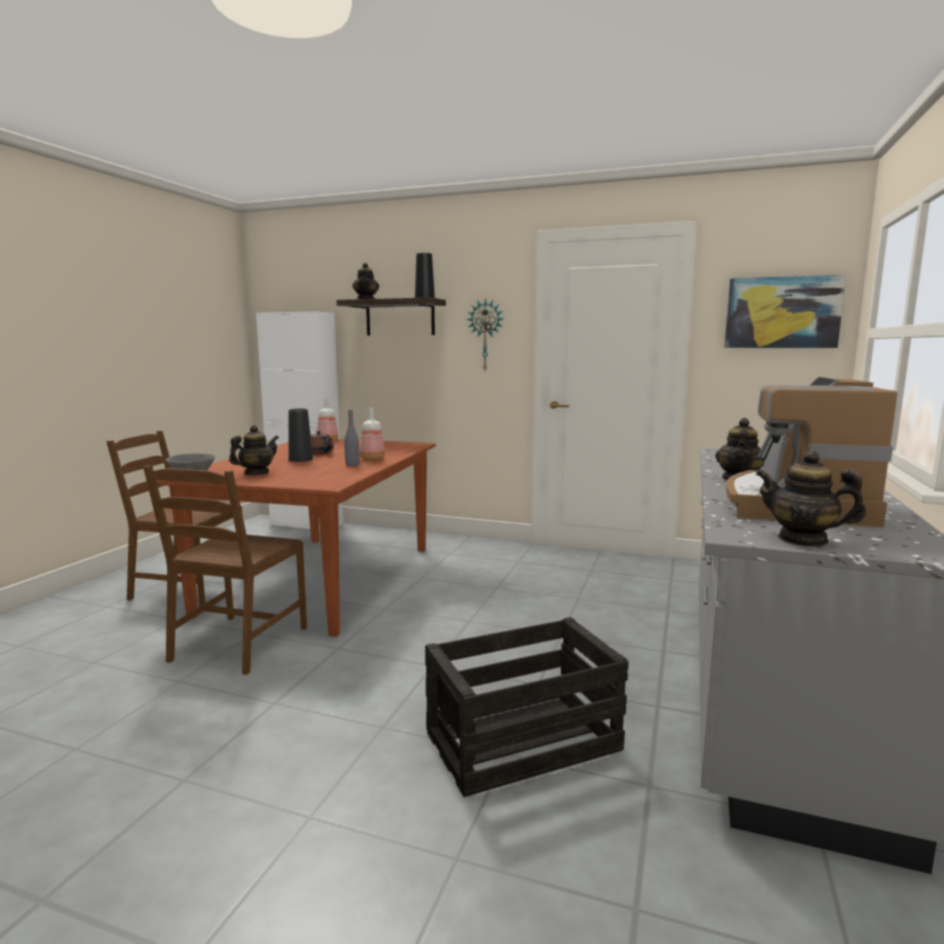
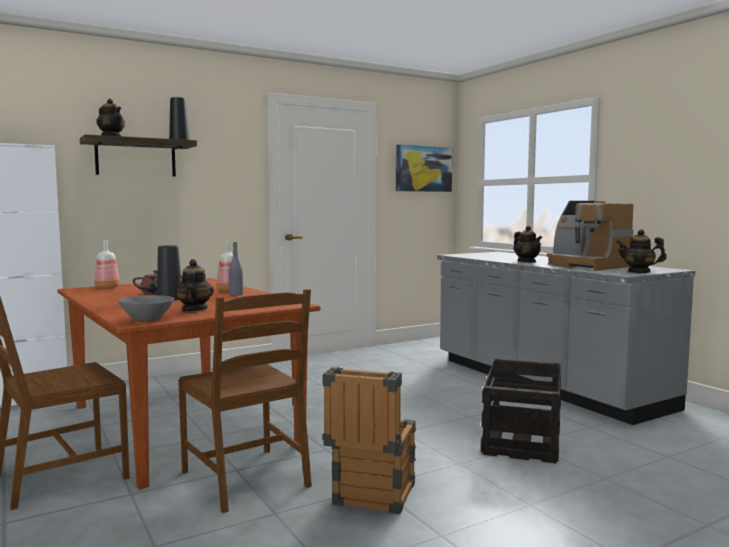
camera: 50 degrees left, 5 degrees down
wall clock [466,298,504,370] -> none
teapot [756,450,866,547] -> teapot turned 45 degrees clockwise [616,229,667,273]
none -> crate [323,367,416,514]

